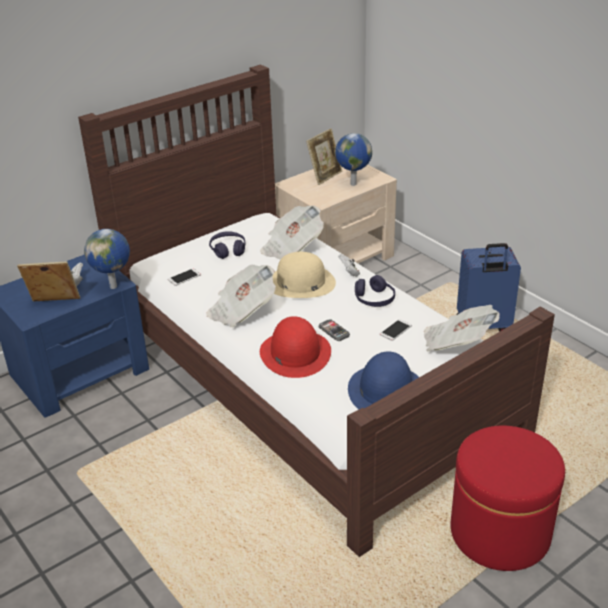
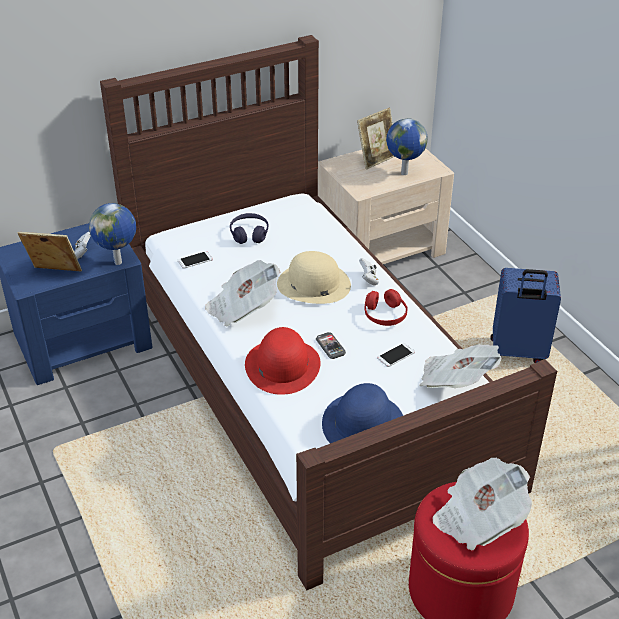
camera: 10 degrees right, 5 degrees up
newspaper [260,205,324,259] -> newspaper moved to [433,458,532,551]
purple headphones [355,275,395,307] -> red headphones [365,289,408,326]

